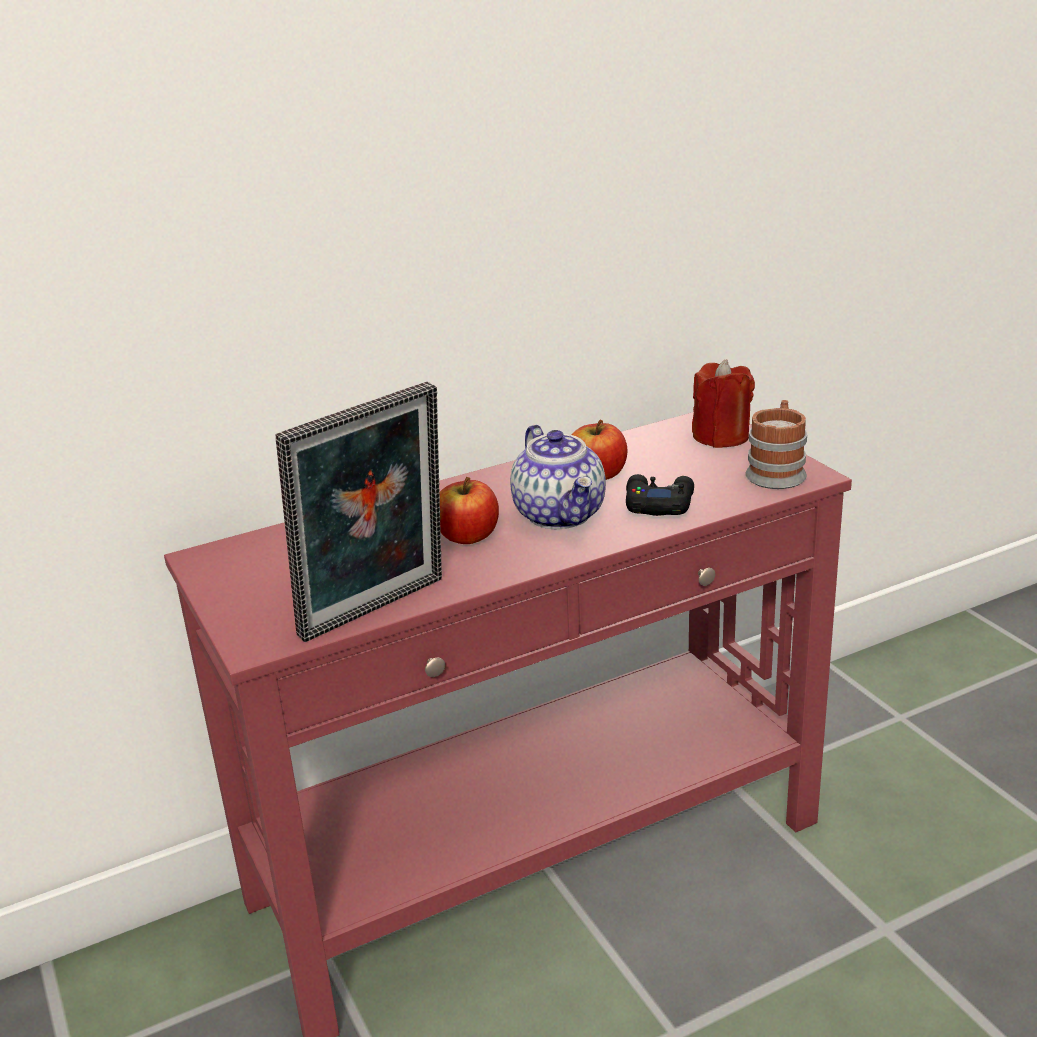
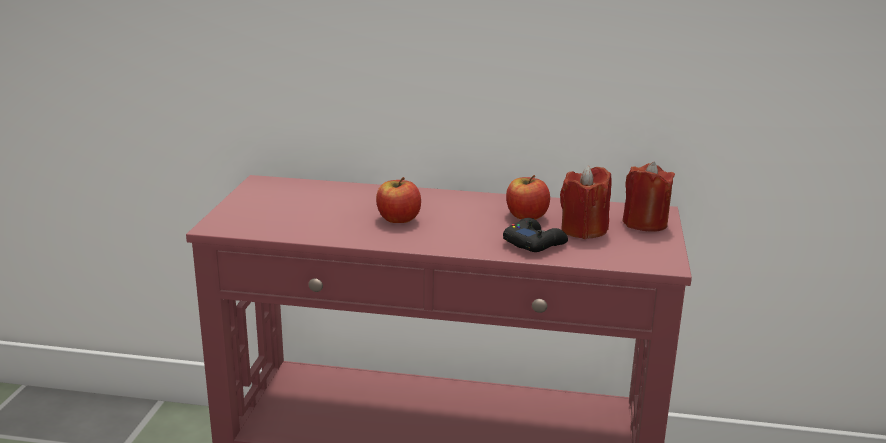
camera: 35 degrees right, 5 degrees down
picture frame [275,381,442,642] -> none
teapot [510,424,606,529] -> none
mug [745,400,807,489] -> none
none -> red candle [560,166,612,239]

